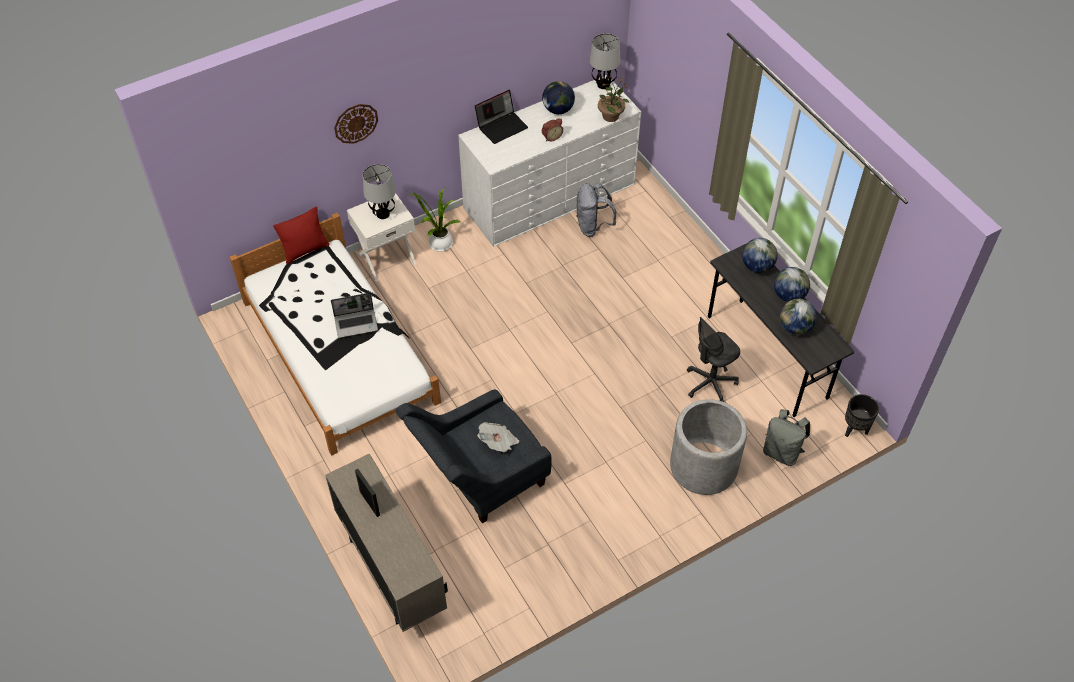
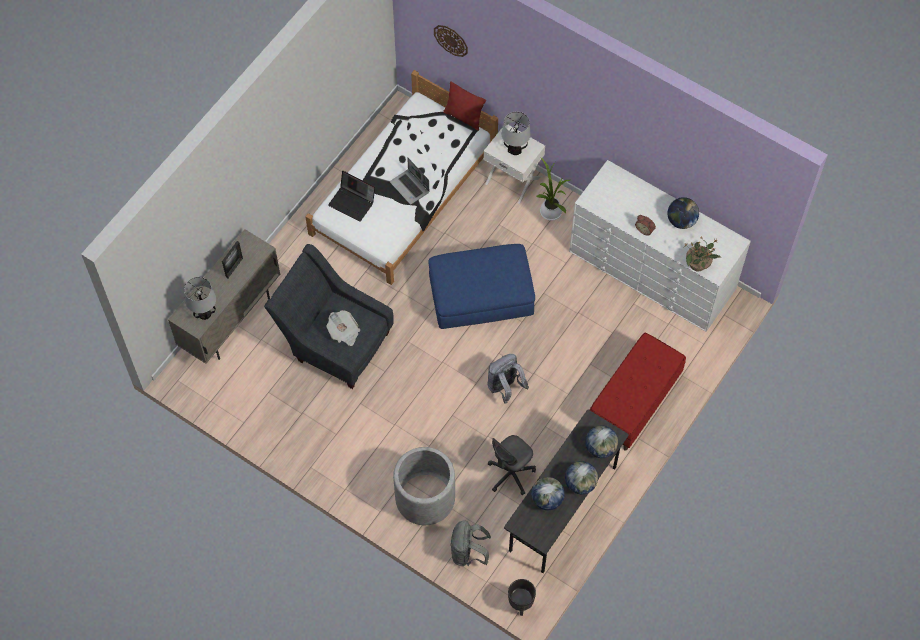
camera: 65 degrees right, 10 degrees up
wall clock [334,104,378,144] -> wall clock moved to [434,25,468,57]
laptop [475,90,528,144] -> laptop moved to [328,171,375,222]
grey backpack [576,183,616,237] -> grey backpack moved to [488,354,529,404]
table lamp [590,33,620,89] -> table lamp moved to [184,277,216,320]
grey office chair [687,317,740,402] -> grey office chair turned 75 degrees counterclockwise [488,435,536,495]
none -> blue ottoman [428,244,535,329]
none -> red bench [590,333,686,451]

